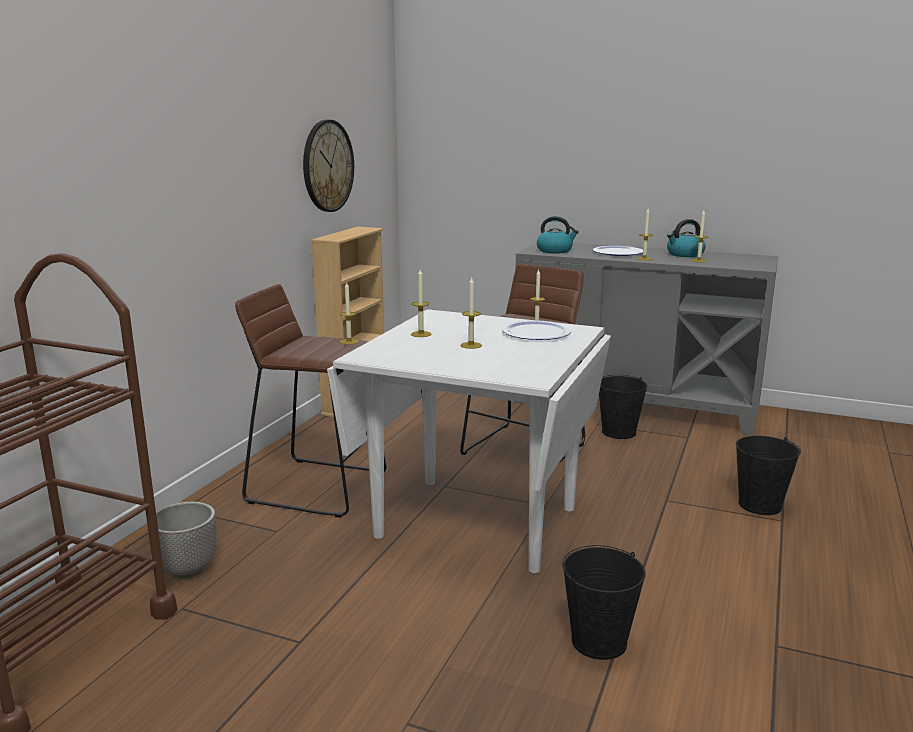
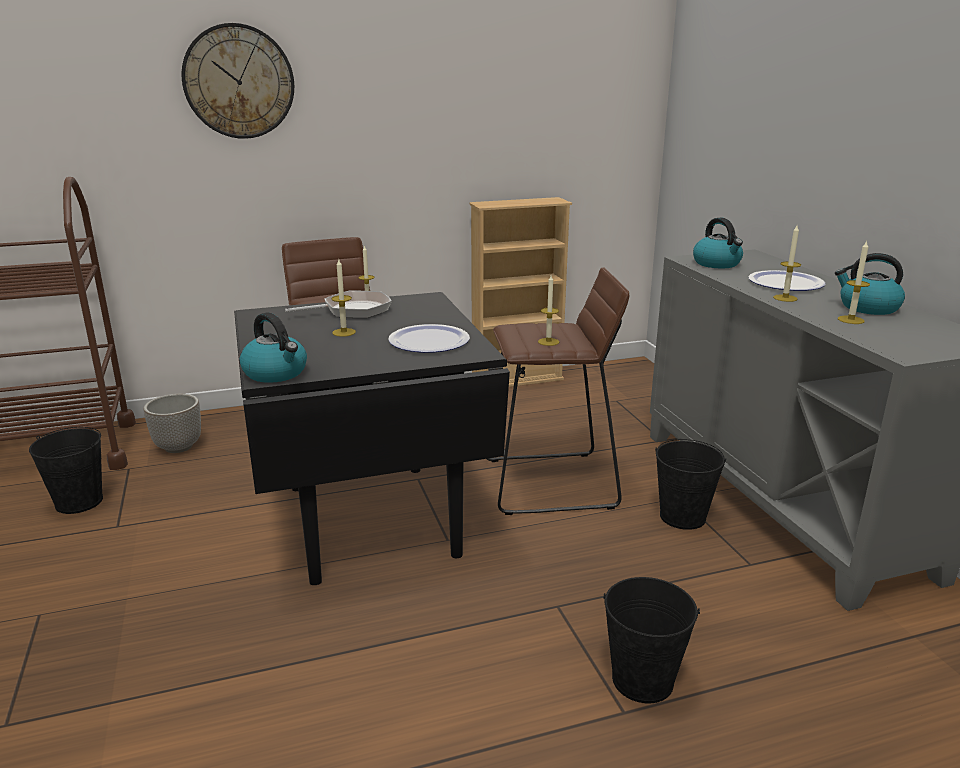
camera: 50 degrees right, 5 degrees up
wall clock [303,120,354,212] -> wall clock moved to [182,23,294,139]
white dining table [327,309,611,573] -> black dining table [234,292,510,585]
candle [411,269,431,337] -> frying pan [285,291,392,318]
black bucket [562,545,646,660] -> black bucket moved to [29,427,103,514]
none -> kettle [240,312,307,383]

